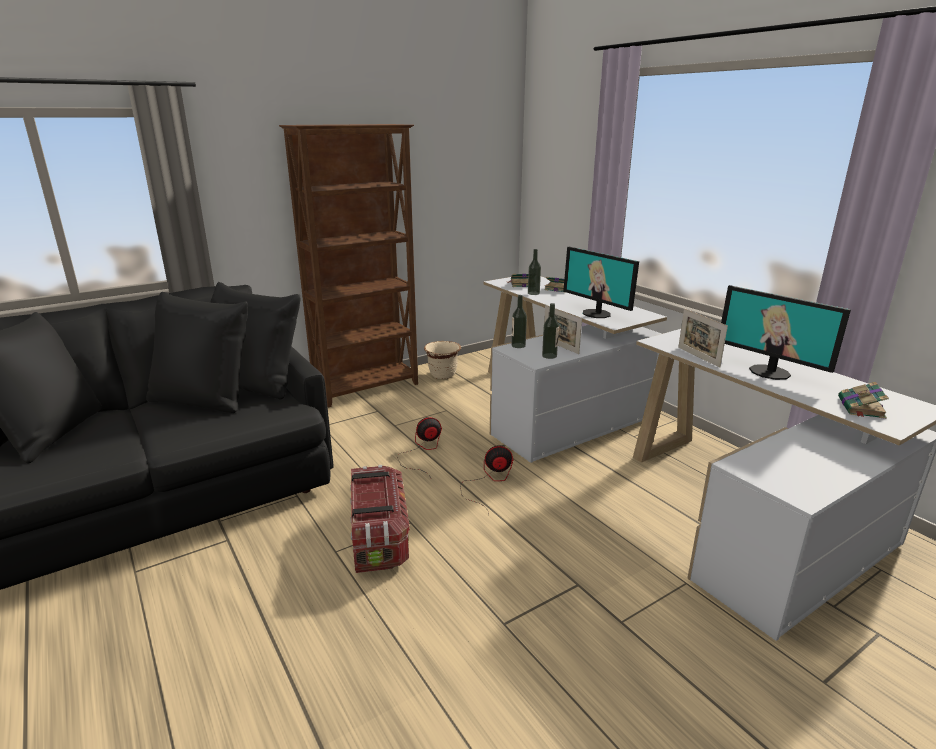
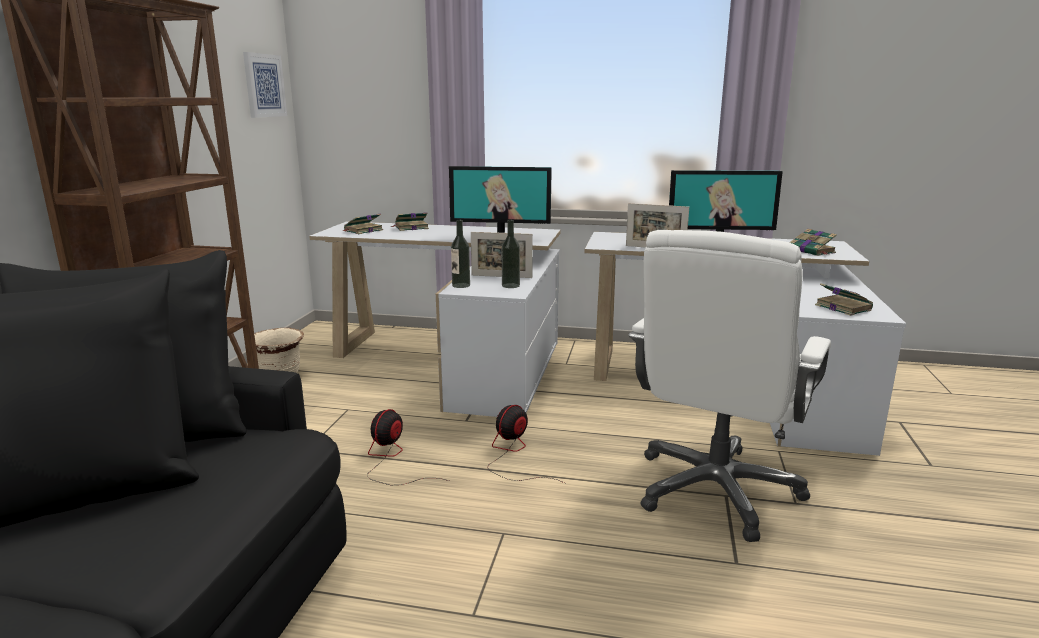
camera: 45 degrees left, 5 degrees down
storage box [350,465,410,573] -> none
bottle [528,249,541,295] -> none
none -> picture [243,52,287,118]
none -> white office chair [628,230,831,542]
none -> book [815,283,873,316]

